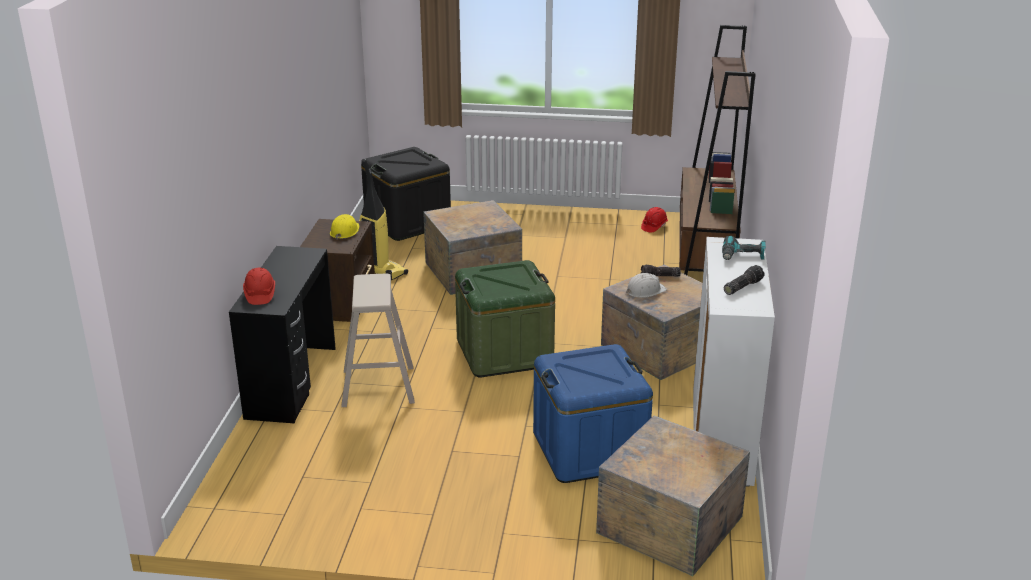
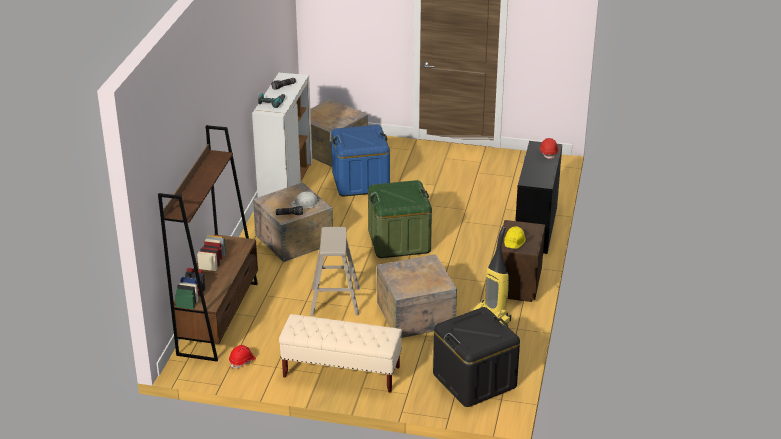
camera: 175 degrees left, 5 degrees up
beige stool [341,274,415,407] -> beige stool moved to [310,227,360,316]
none -> beige bench [279,314,402,393]

